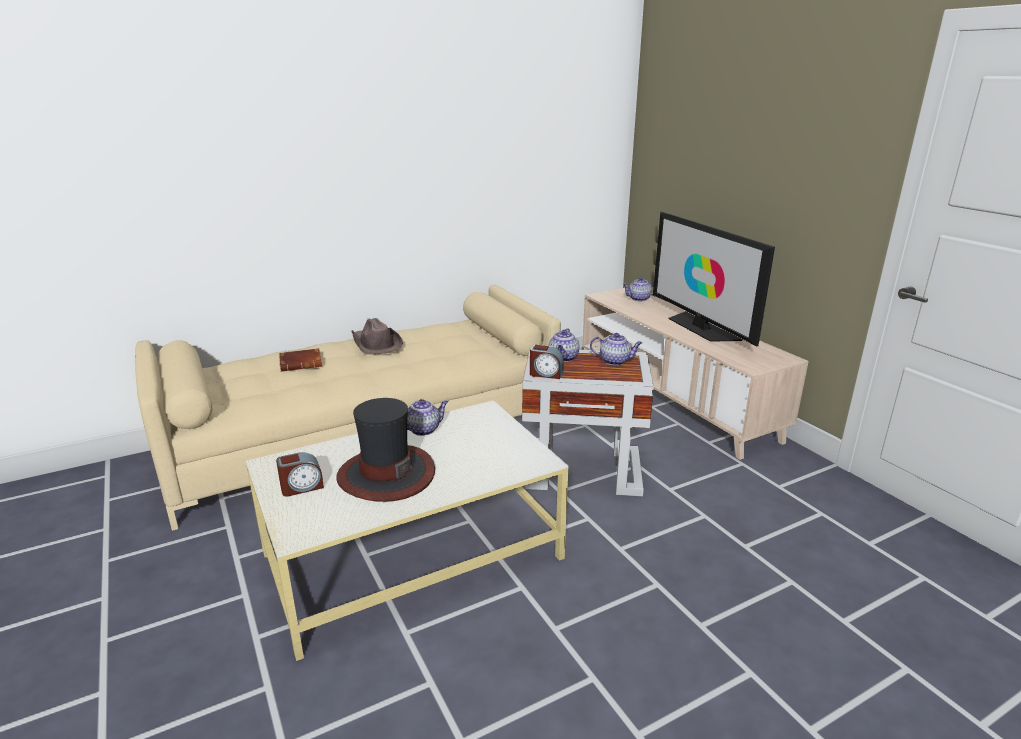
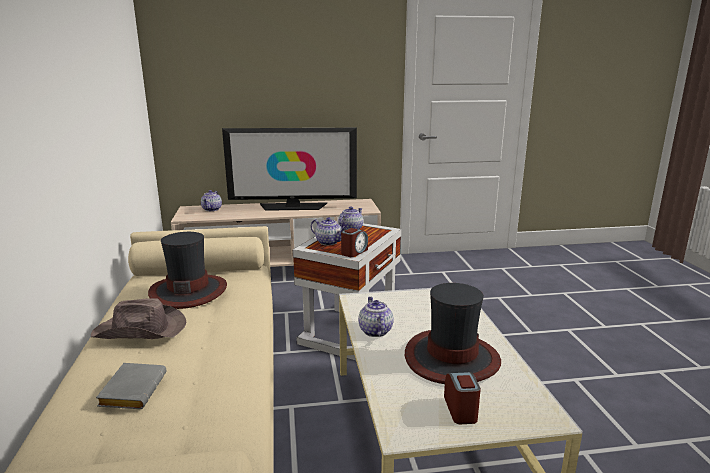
camera: 70 degrees left, 5 degrees down
brown book [279,348,322,372] -> grey book [96,363,166,409]
none -> hat [148,232,227,309]

